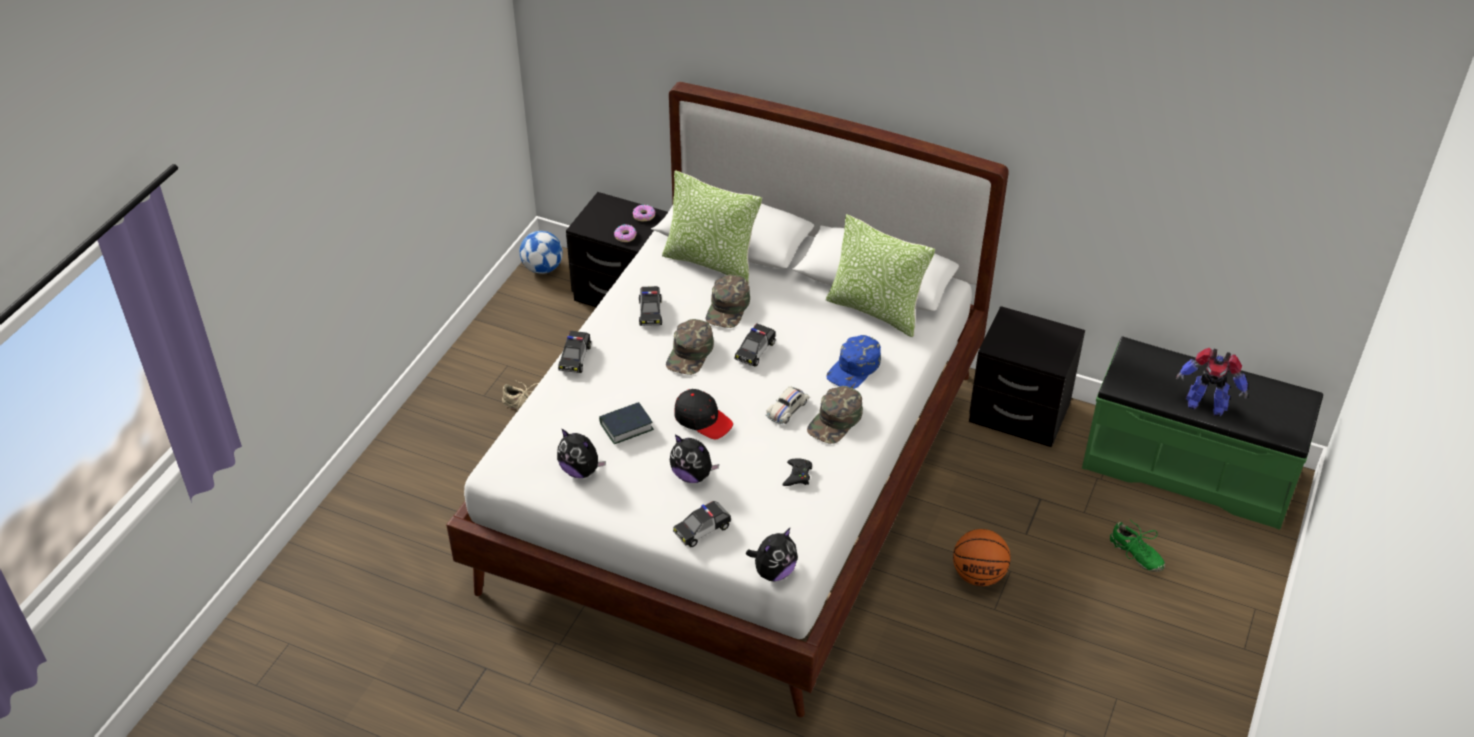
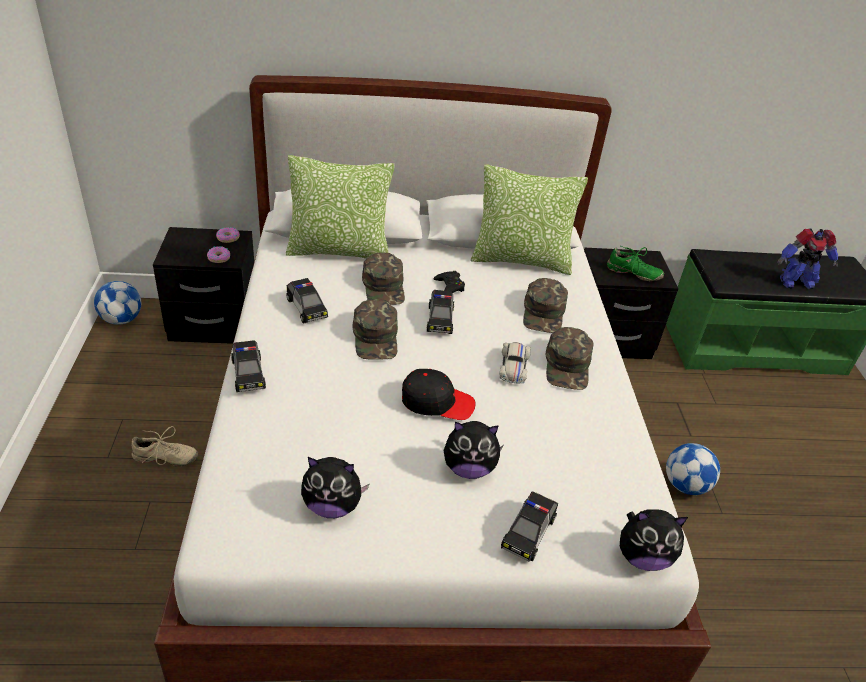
camera: 30 degrees left, 5 degrees down
book [599,402,654,444] -> none
plush toy [746,528,798,581] -> plush toy turned 75 degrees clockwise [620,509,688,571]
black game controller [782,458,812,486] -> black game controller moved to [434,271,465,293]
blue cap [827,335,881,389] -> green cap [523,278,568,333]
basketball [953,529,1010,586] -> football [666,443,720,495]
green shoe [1110,520,1165,572] -> green shoe moved to [607,246,664,281]

